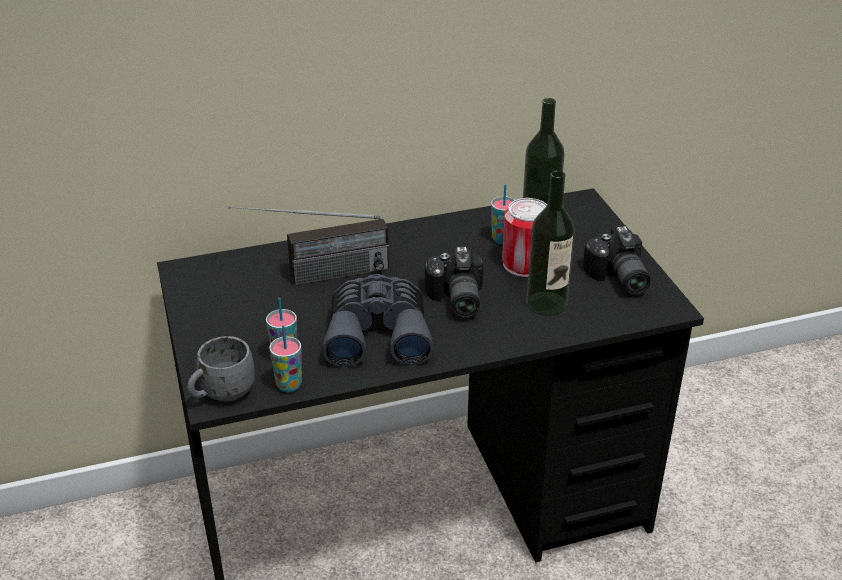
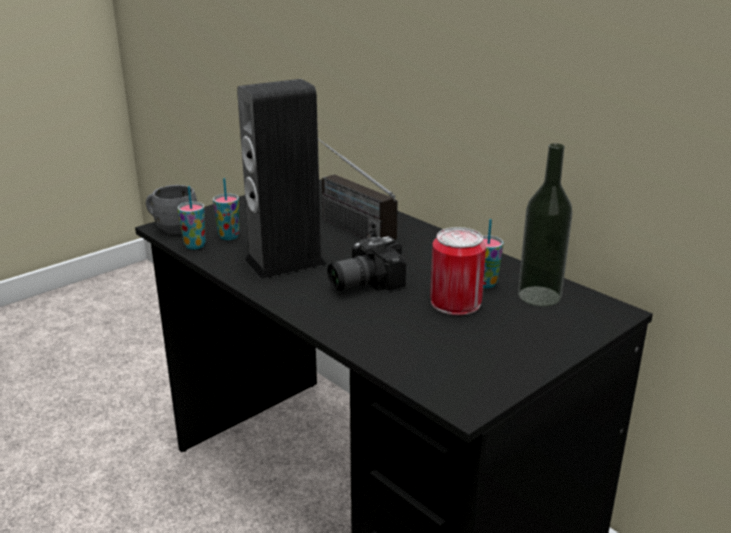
camera: 65 degrees right, 10 degrees down
grey binoculars [323,274,433,367] -> speaker [237,79,326,279]
bottle [526,170,575,316] -> none
camera [583,226,650,294] -> none

